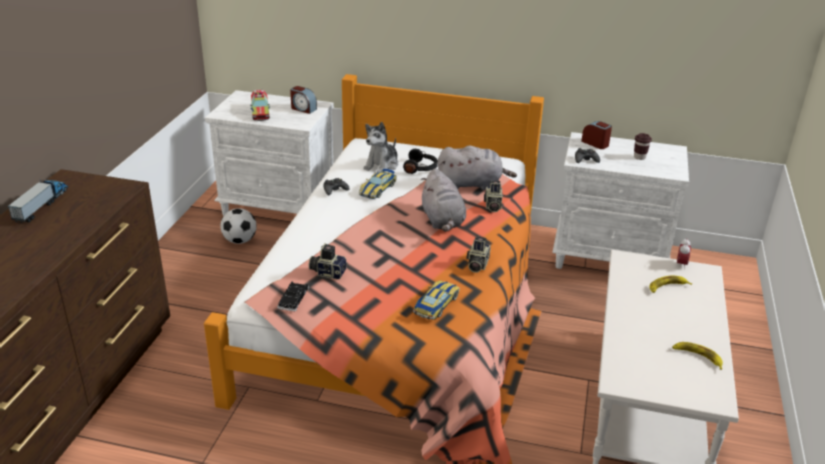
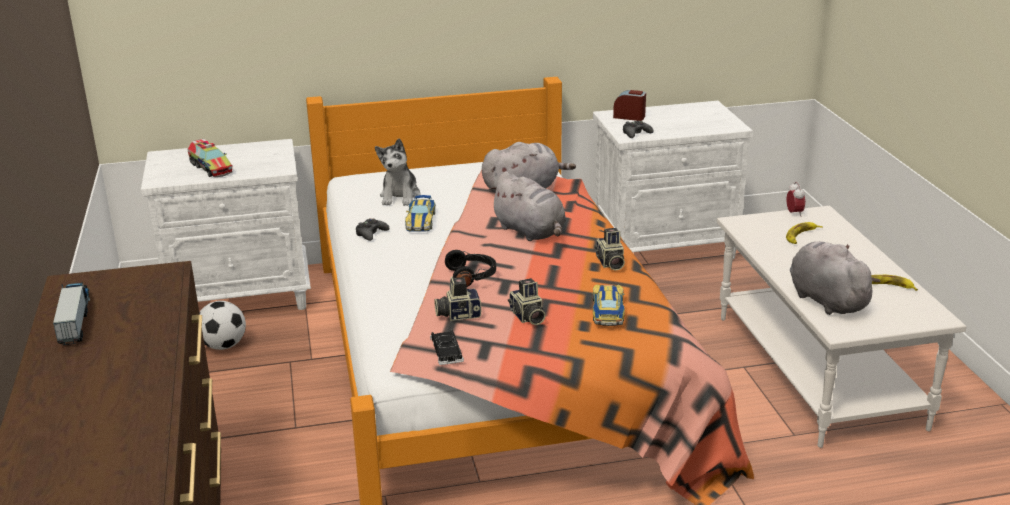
camera: 25 degrees left, 5 degrees down
alarm clock [290,86,317,114] -> none
black headphones [403,149,438,174] -> black headphones moved to [445,250,496,287]
camera [484,180,503,212] -> camera moved to [508,278,546,325]
brown cup [634,133,652,160] -> none
none -> grey plush toy [790,241,881,315]

